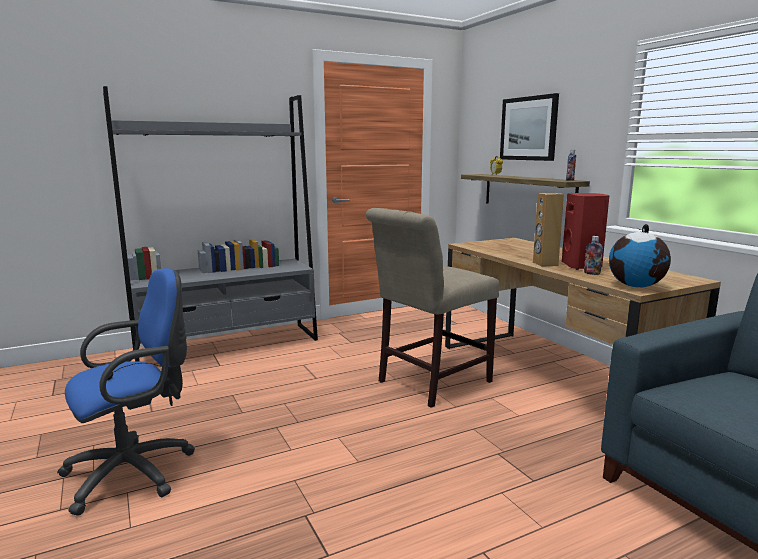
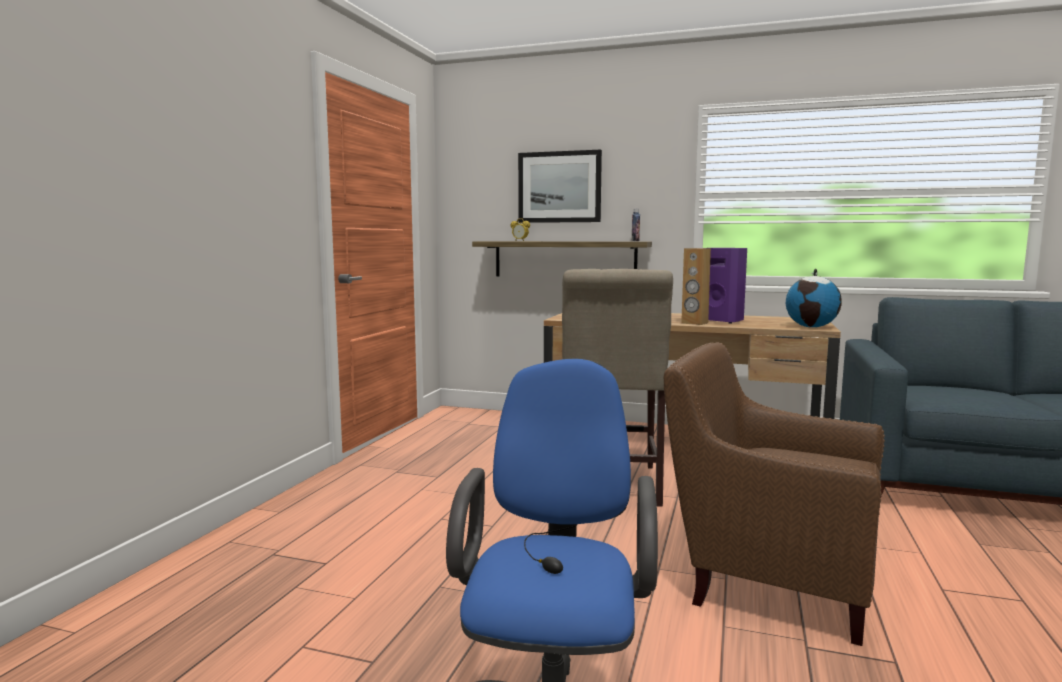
camera: 45 degrees left, 5 degrees down
grey bookcase [103,86,318,362] -> none
red speaker [562,193,610,270] -> purple speaker [708,248,747,324]
bottle [584,236,603,275] -> none
none -> brown armchair [664,342,885,646]

